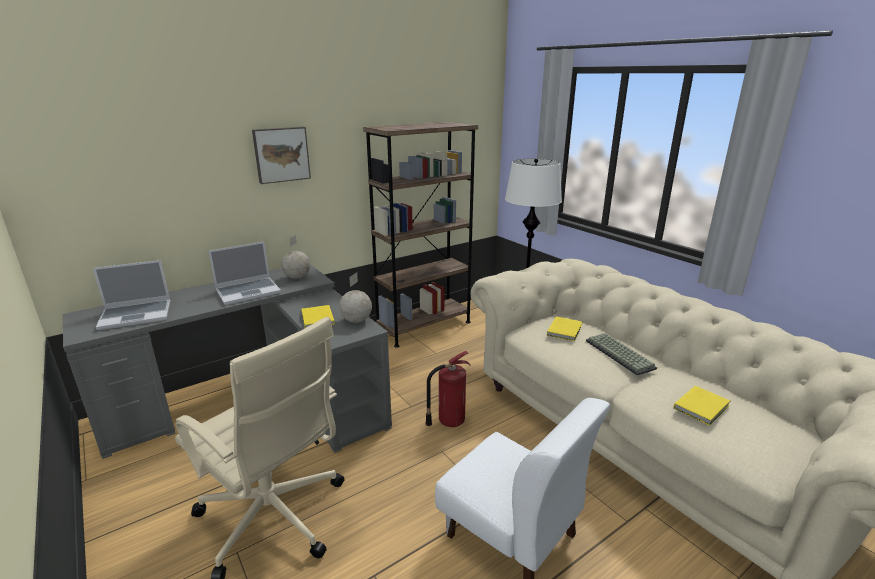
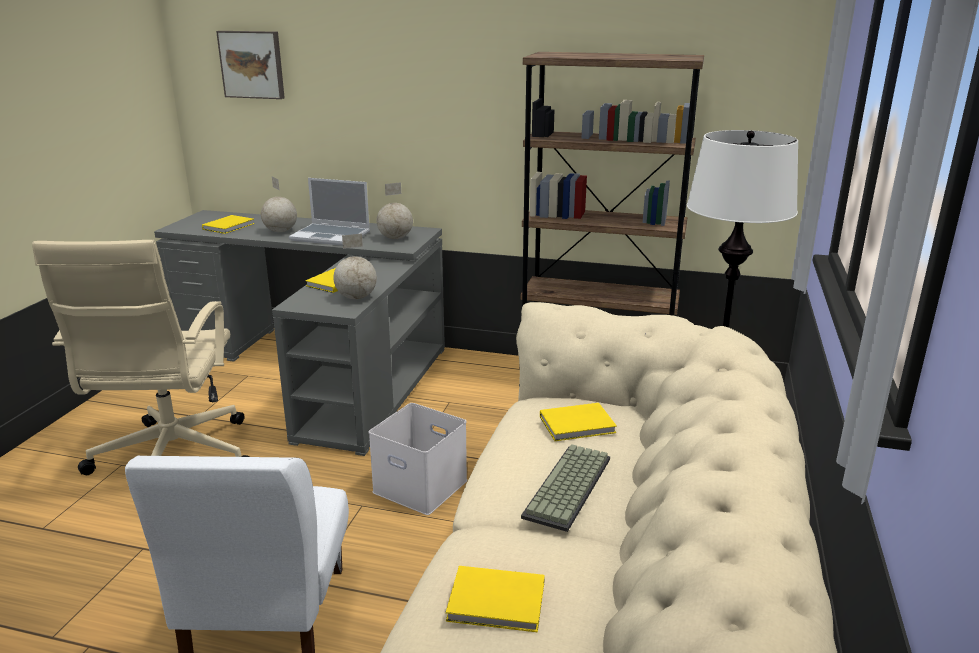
camera: 50 degrees right, 0 degrees up
laptop [93,260,170,330] -> yellow book [202,215,255,234]
picture [252,127,311,184] -> picture moved to [216,31,285,99]
fire extinguisher [426,351,471,427] -> white storage box [369,403,467,515]
none -> globe [261,177,297,232]

